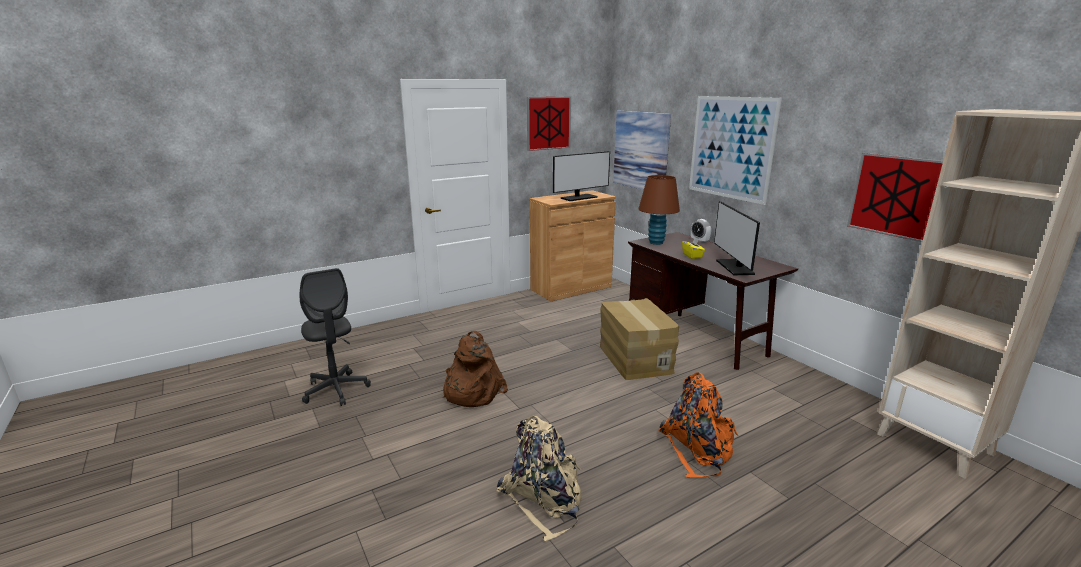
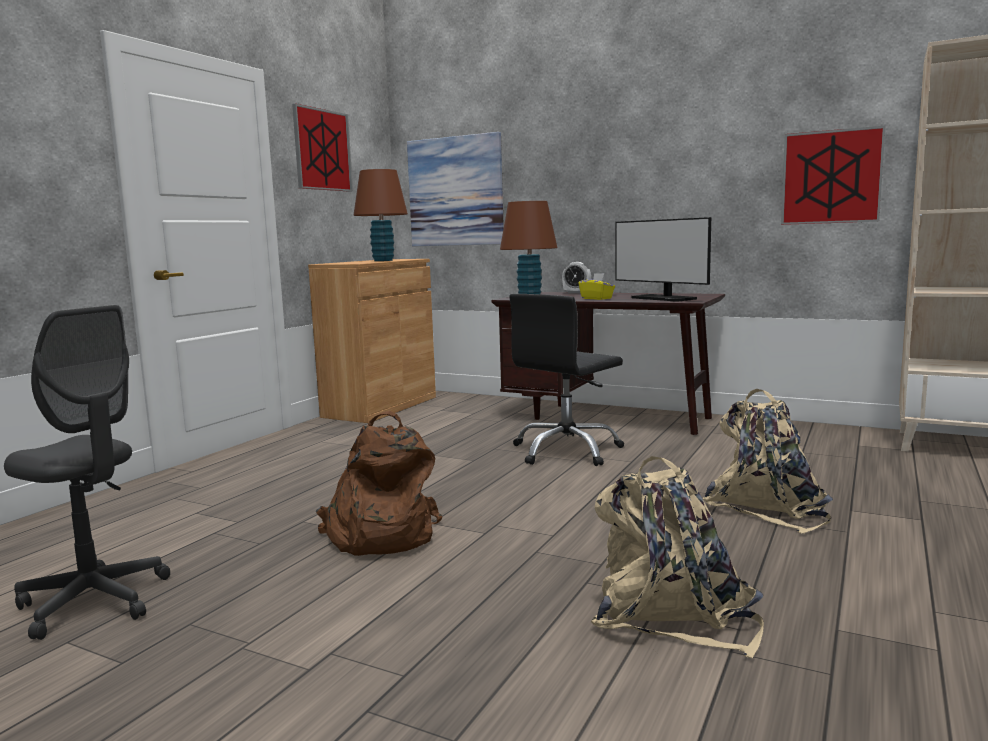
camera: 30 degrees left, 10 degrees down
monitor [553,151,610,201] -> brown table lamp [353,169,408,261]
cardboard box [600,298,679,380] -> black office chair [509,294,624,466]
orange backpack [658,372,738,478] -> beige backpack [703,389,833,534]
picture [689,96,782,205] -> none

